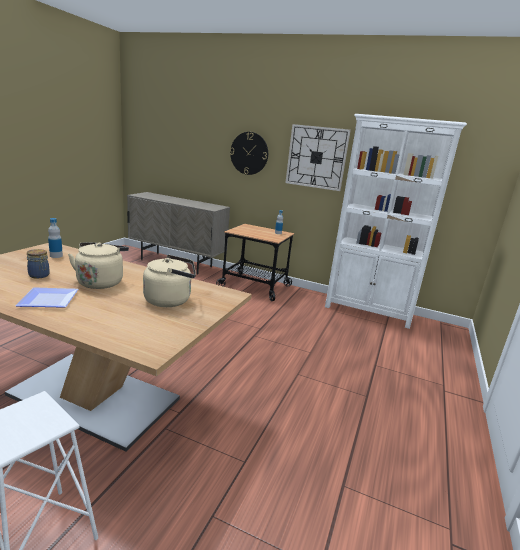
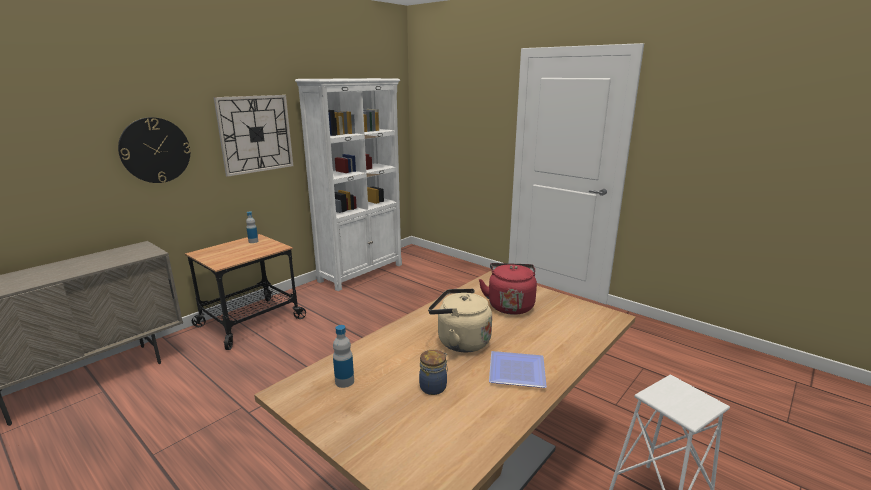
camera: 70 degrees left, 0 degrees up
beige kettle [143,255,196,307] -> red kettle [479,263,537,315]

